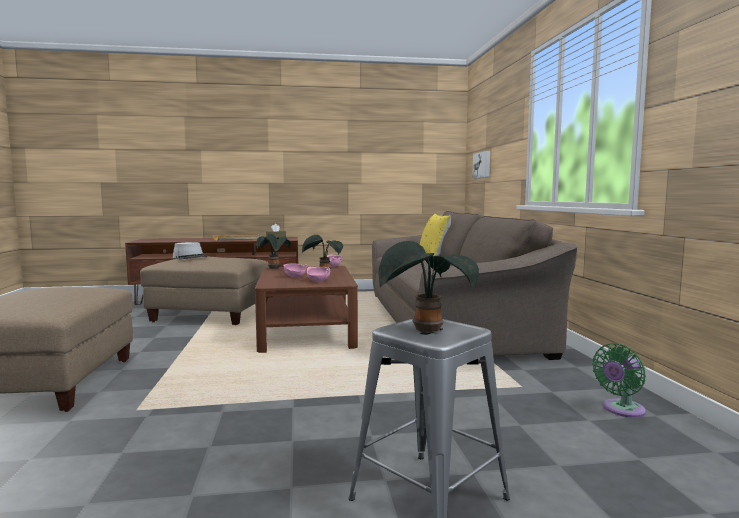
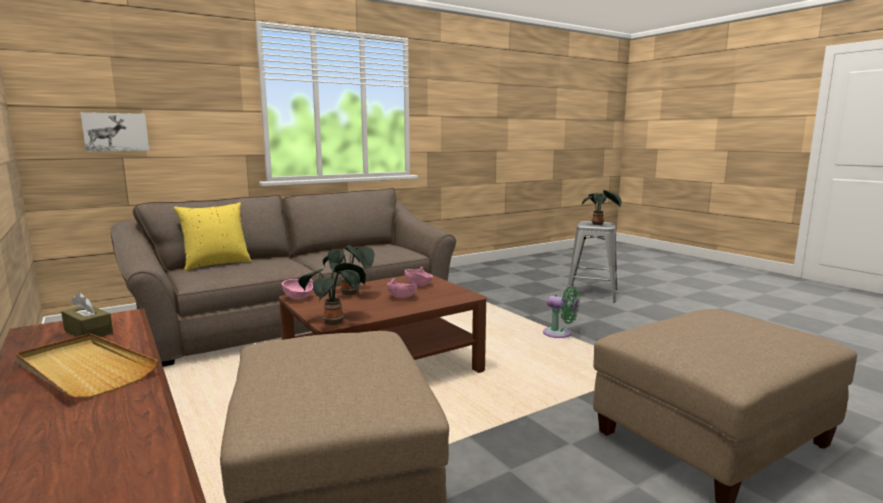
camera: 115 degrees left, 5 degrees up
grey hat [173,242,207,260] -> none
green fan [592,343,646,418] -> green fan moved to [543,286,580,338]

